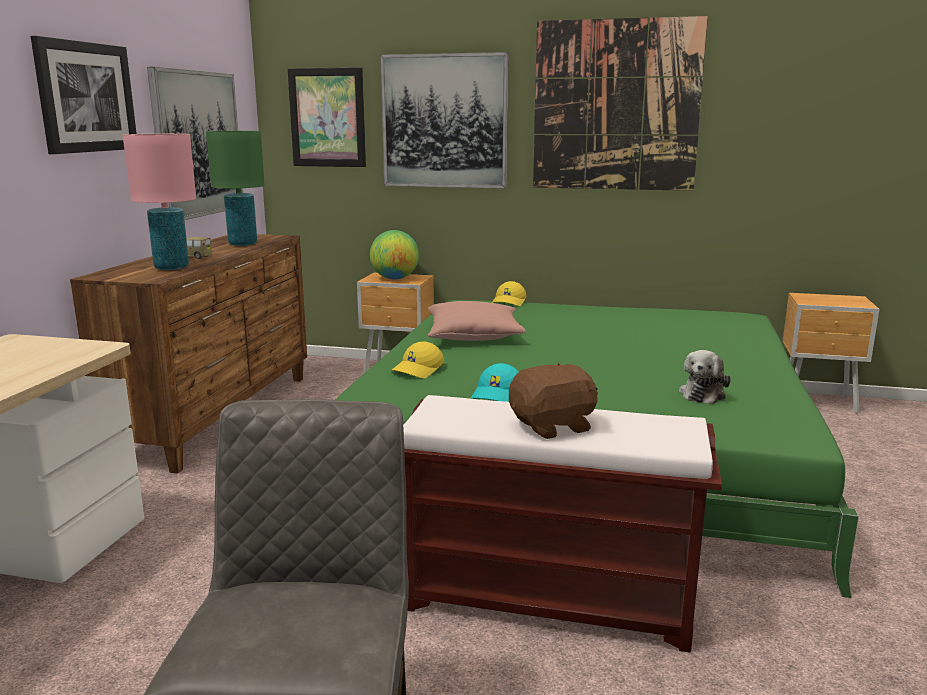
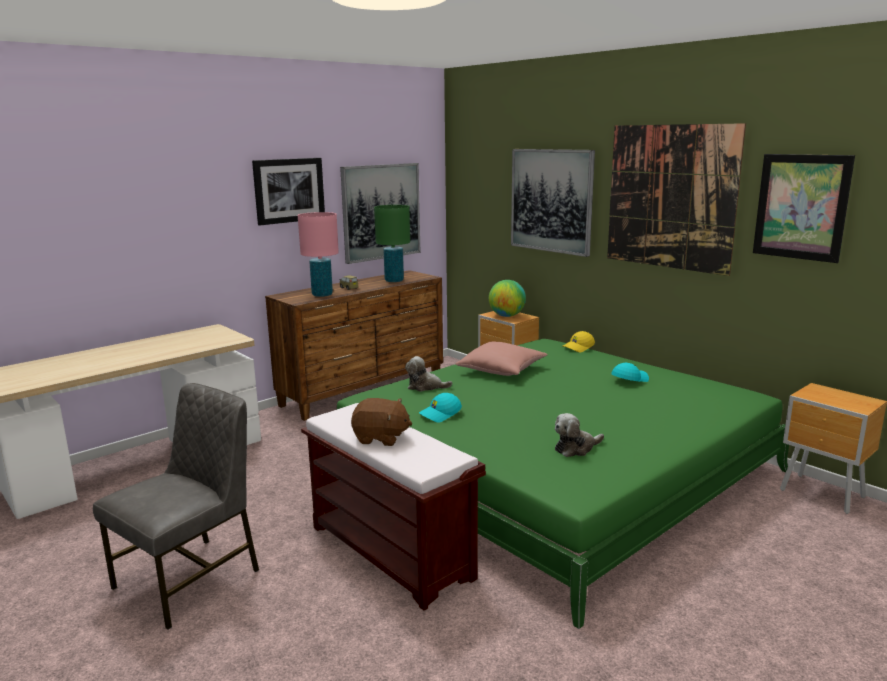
camera: 35 degrees right, 0 degrees up
picture [288,67,366,167] -> picture moved to [753,154,855,263]
yellow cap [391,342,444,378] -> plush toy [405,356,452,392]
none -> turquoise cap [611,363,649,382]

